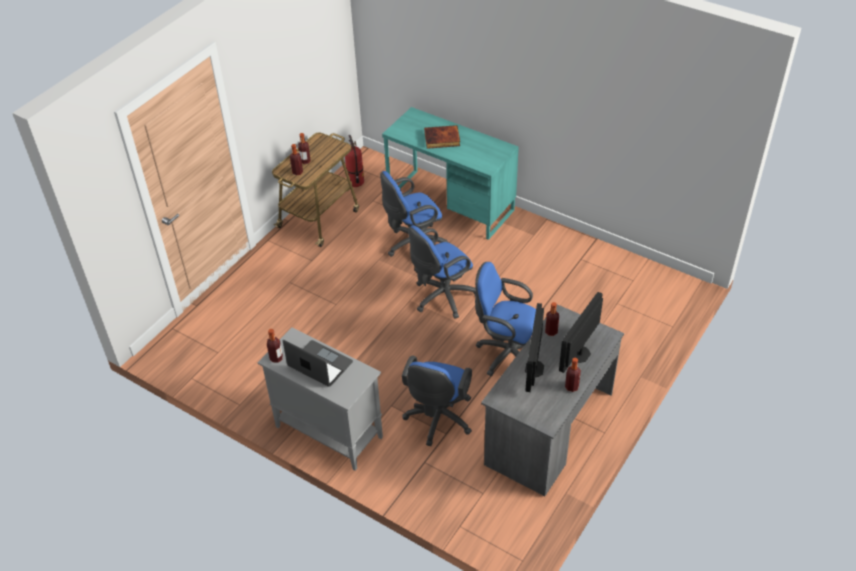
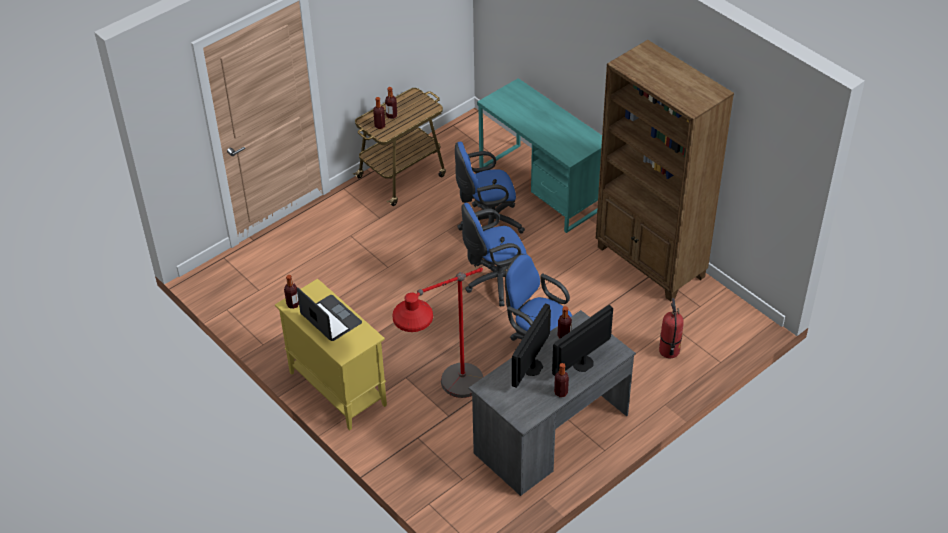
camera: 15 degrees right, 0 degrees up
grey cabinet [257,328,383,471] -> yellow cabinet [275,279,387,431]
fire extinguisher [345,135,364,187] -> fire extinguisher moved to [659,298,684,359]
blue office chair [402,355,472,446] -> red floor lamp [393,267,483,398]
book [424,125,460,149] -> none
none -> brown bookcase [596,40,734,301]

